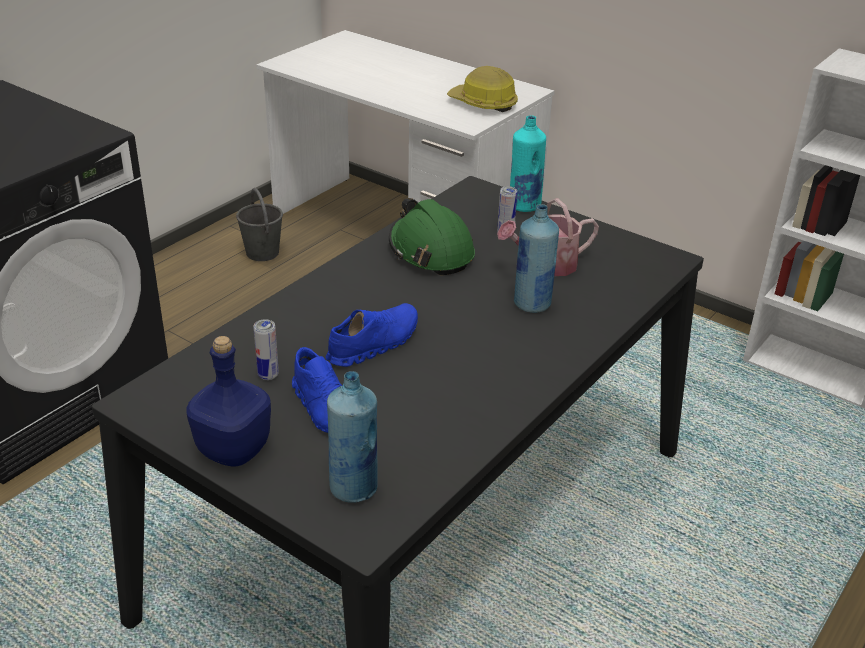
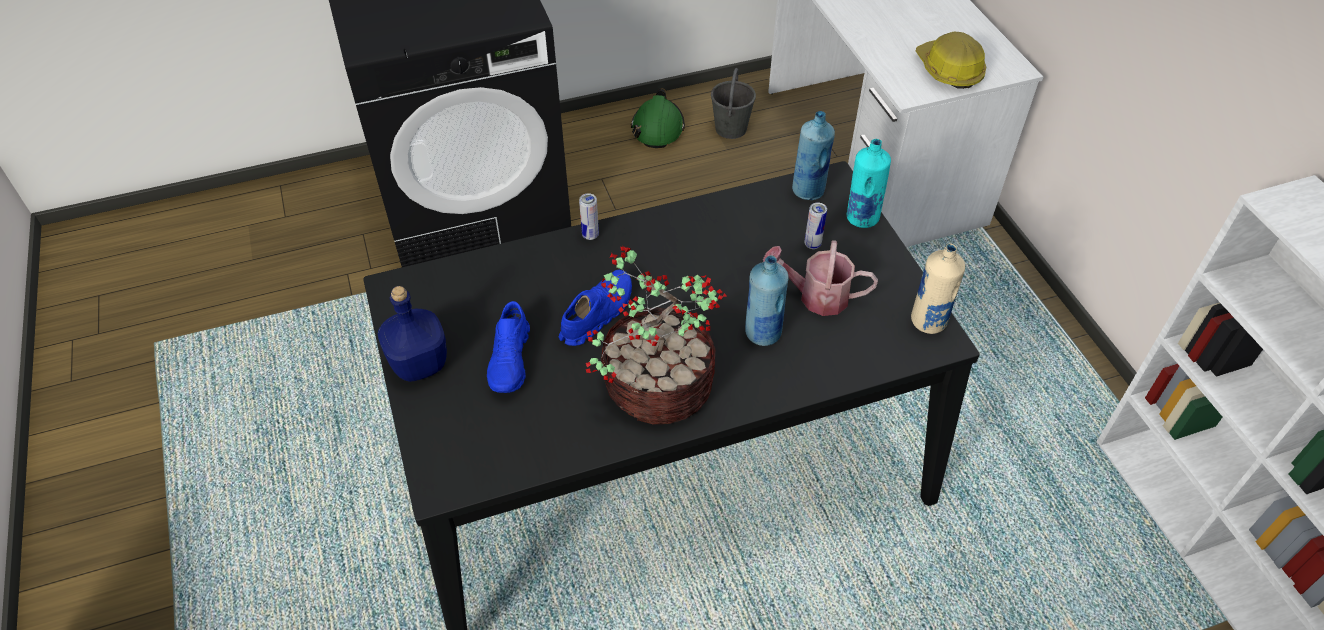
camera: 35 degrees right, 15 degrees up
can [253,319,279,380] -> can moved to [579,193,599,240]
blue shoe [326,303,418,367] -> blue shoe turned 45 degrees counterclockwise [559,270,632,346]
blue bottle [327,371,378,503] -> blue bottle moved to [792,111,835,200]
green hard hat [389,198,475,275] -> green hard hat moved to [631,88,685,148]
none -> potted plant [586,246,727,424]
none -> beige bottle [911,243,965,334]

